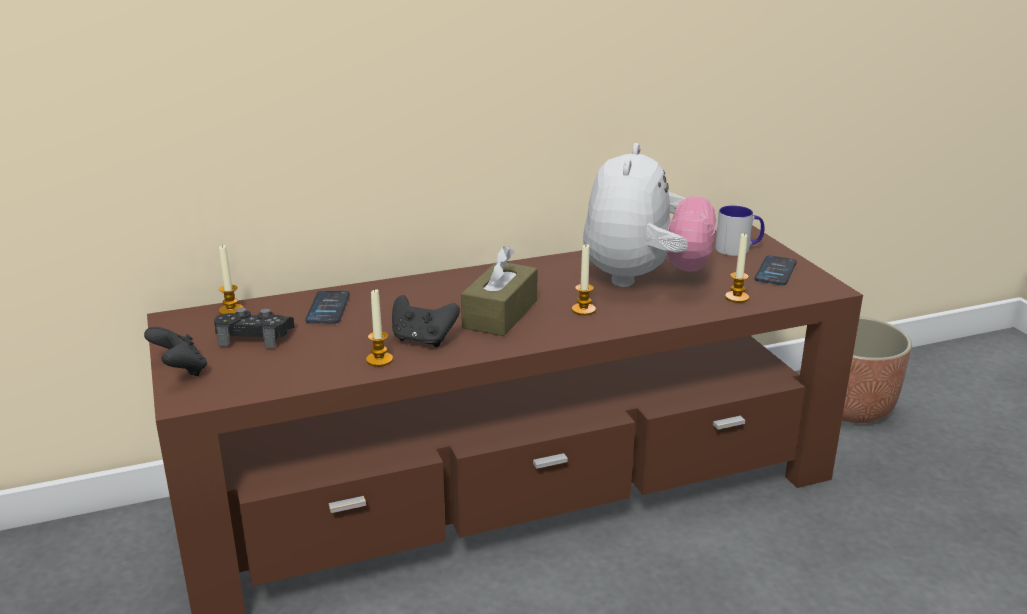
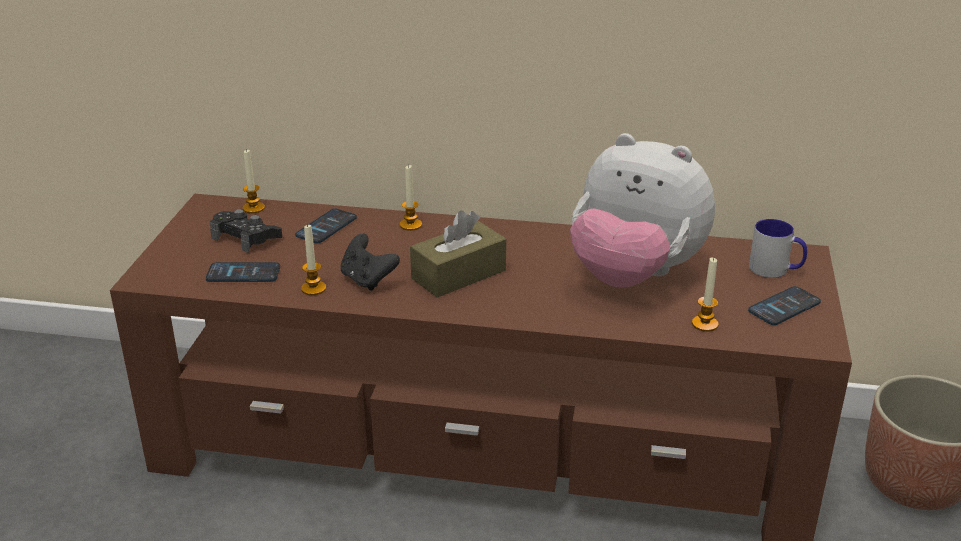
camera: 30 degrees right, 5 degrees up
black game controller [144,327,207,376] -> none
candle [572,244,596,315] -> candle moved to [400,164,422,231]
plush toy [583,143,717,287] -> plush toy turned 75 degrees clockwise [570,133,715,288]
none -> phone [206,262,280,282]

